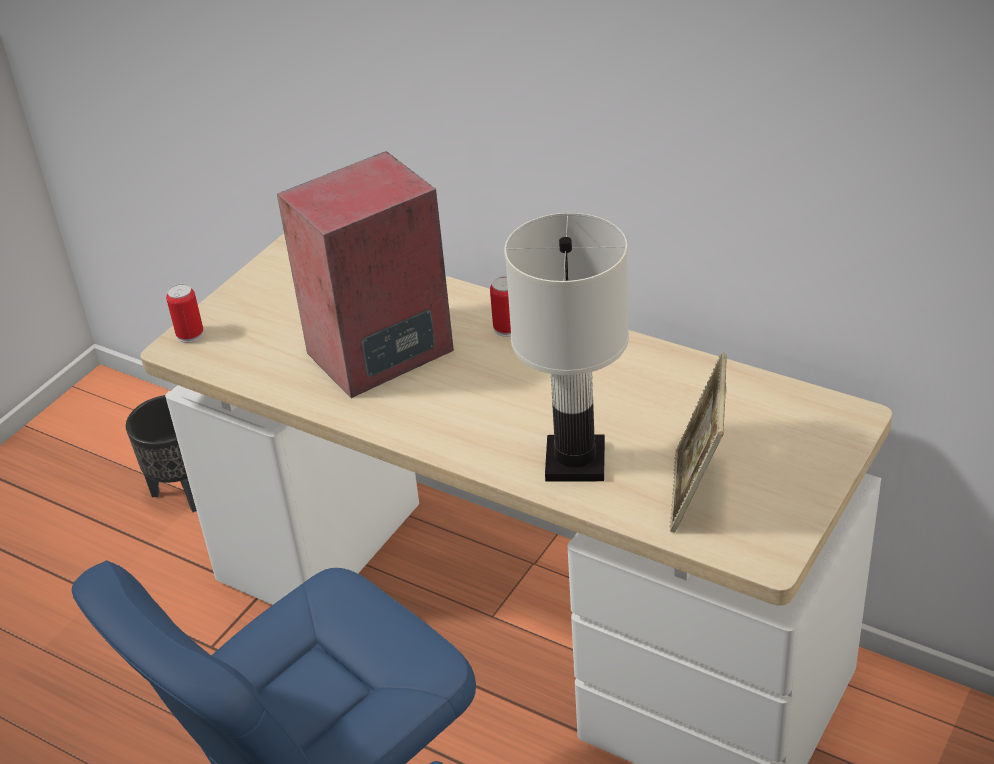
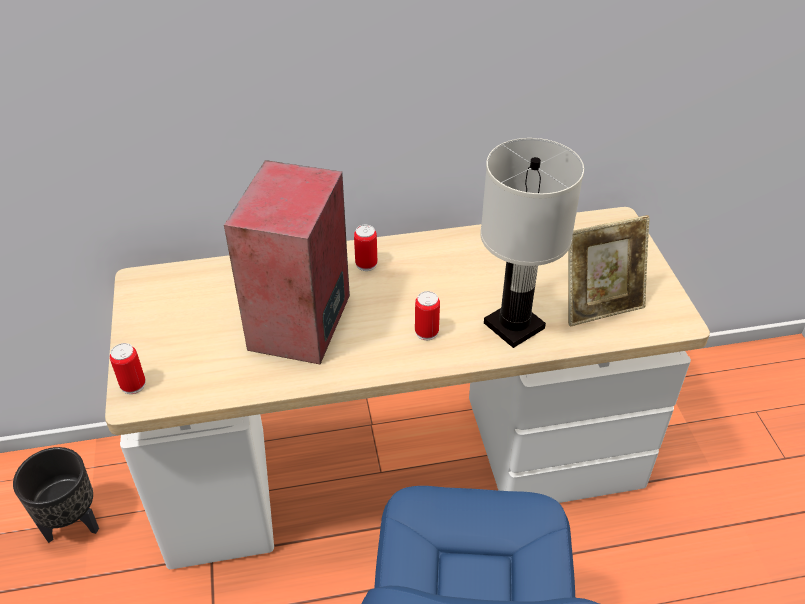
camera: 45 degrees left, 5 degrees up
picture frame [669,352,727,532] -> picture frame turned 75 degrees counterclockwise [568,215,650,326]
none -> can [415,291,440,340]

